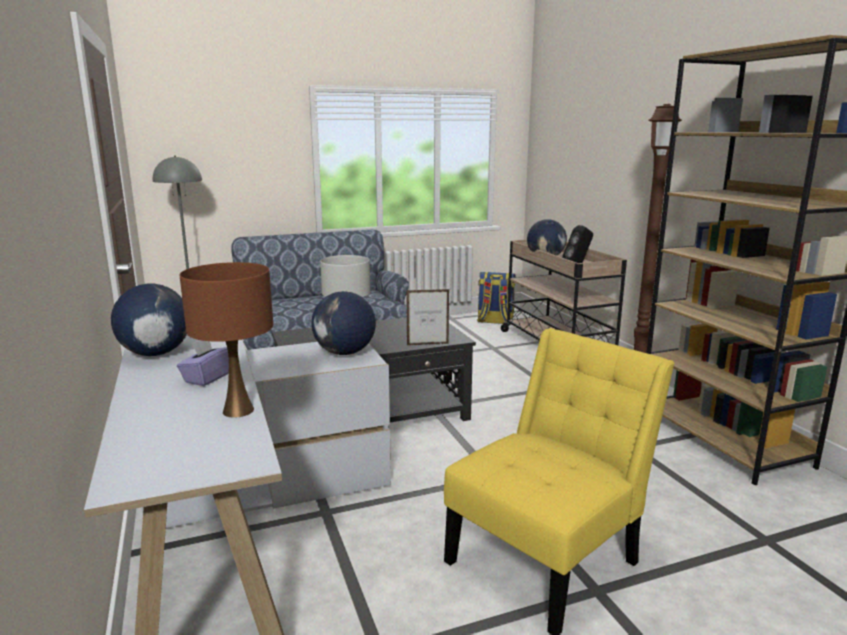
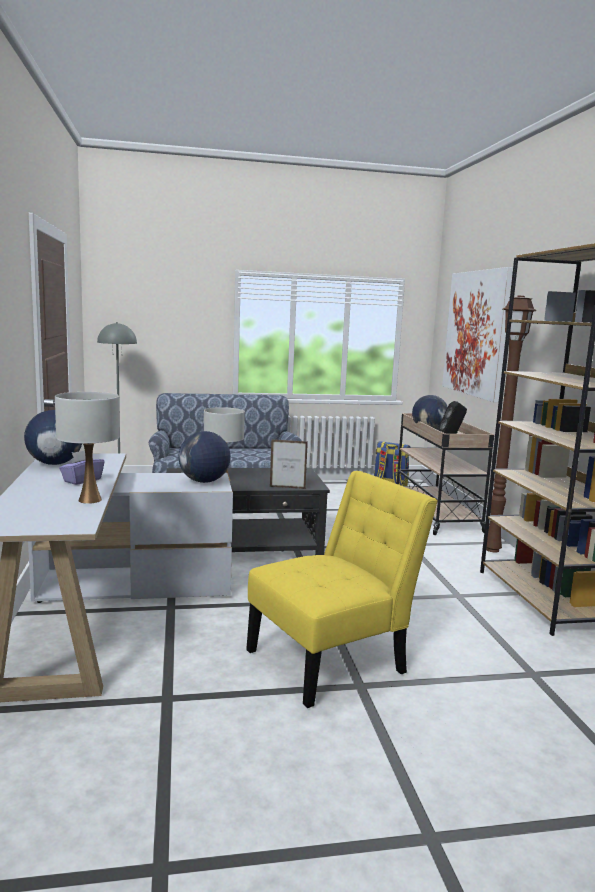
camera: 10 degrees right, 5 degrees down
brown table lamp [180,262,273,418] -> white table lamp [55,392,120,504]
none -> picture [442,267,513,402]

